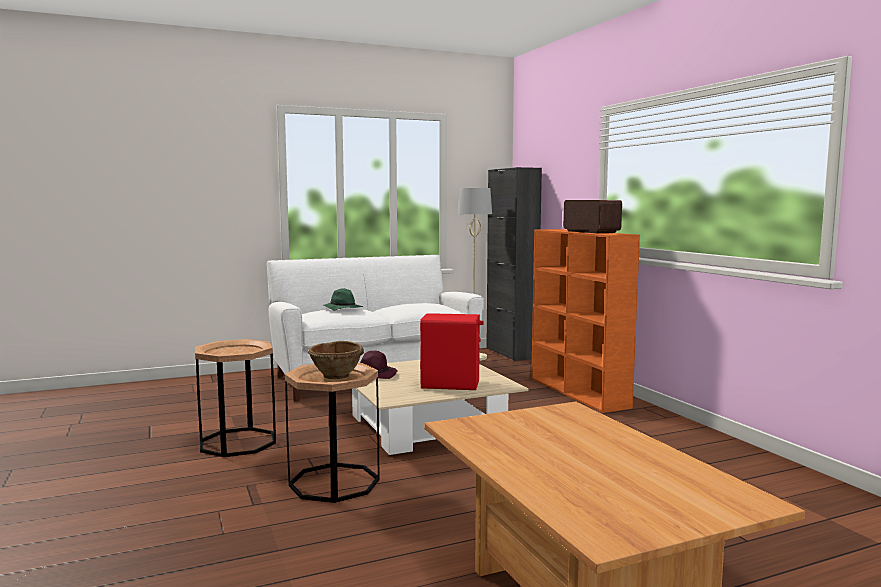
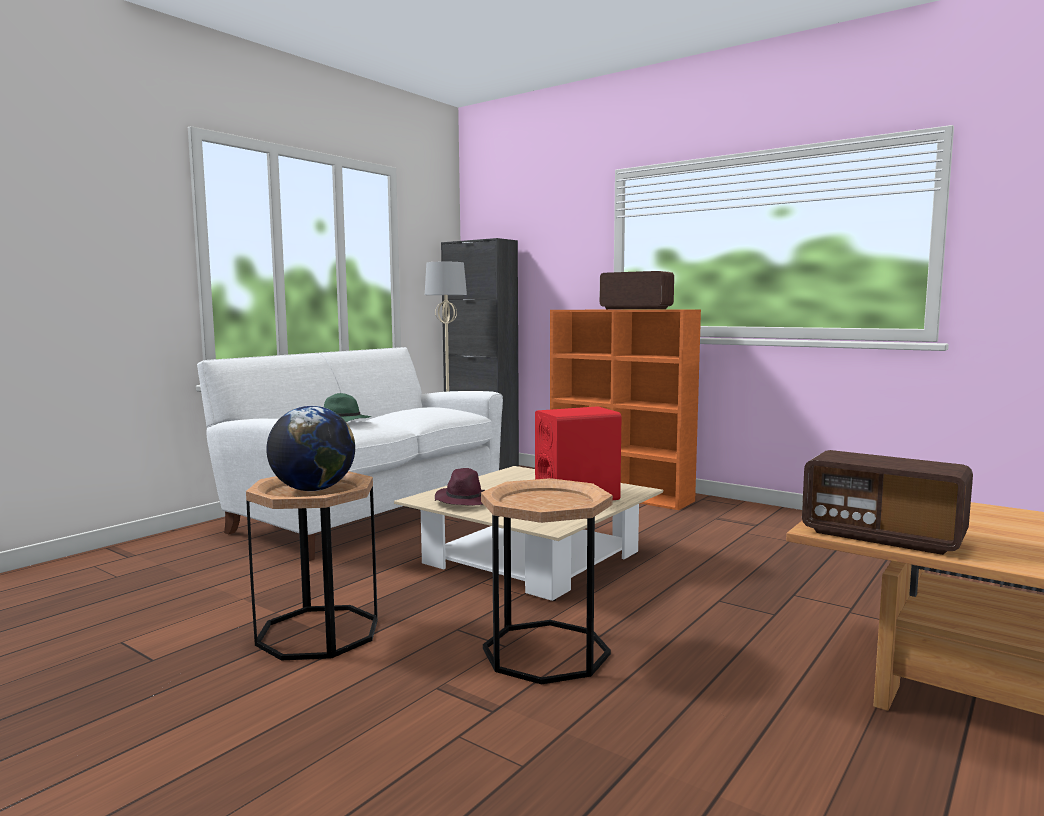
camera: 30 degrees left, 0 degrees up
brown bowl [308,341,364,379] -> none
none -> globe [266,406,355,491]
none -> radio [802,450,973,555]

